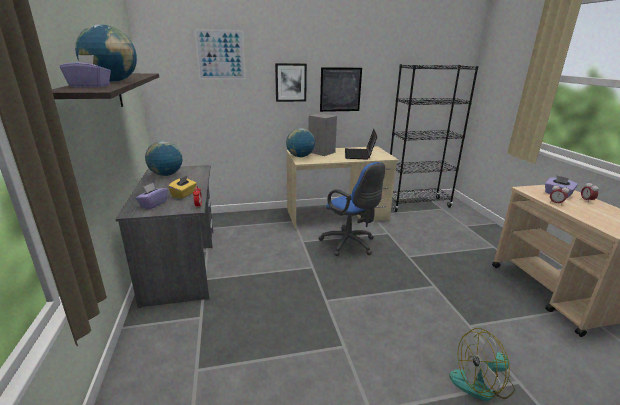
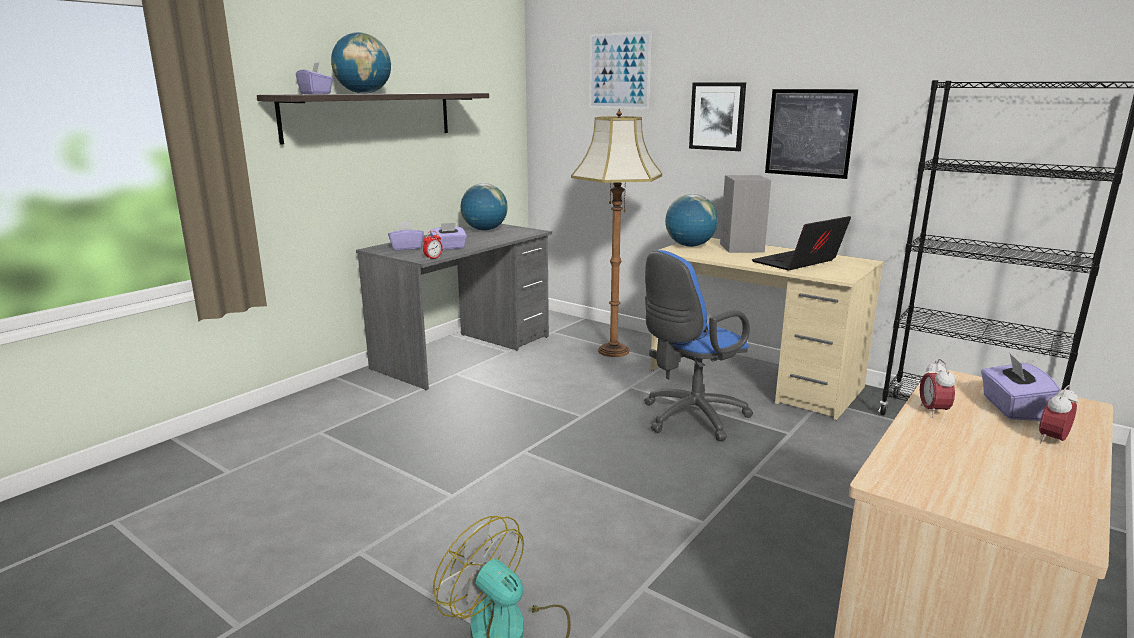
camera: 50 degrees right, 5 degrees down
yellow tissue box [168,175,197,199] -> purple tissue box [430,223,467,250]
blue office chair [319,162,385,256] -> blue office chair turned 45 degrees clockwise [644,250,753,441]
none -> floor lamp [571,108,662,357]

